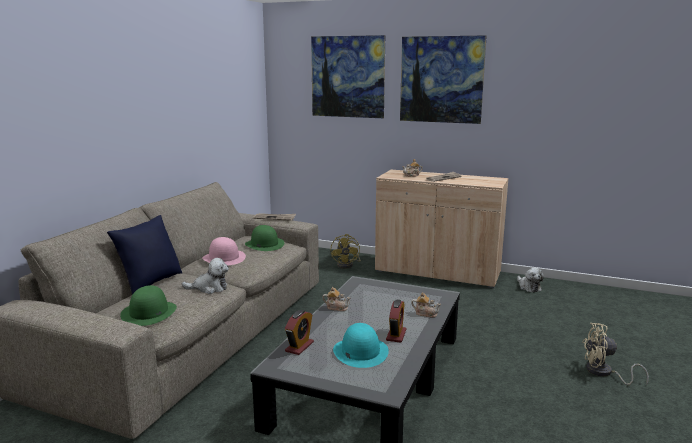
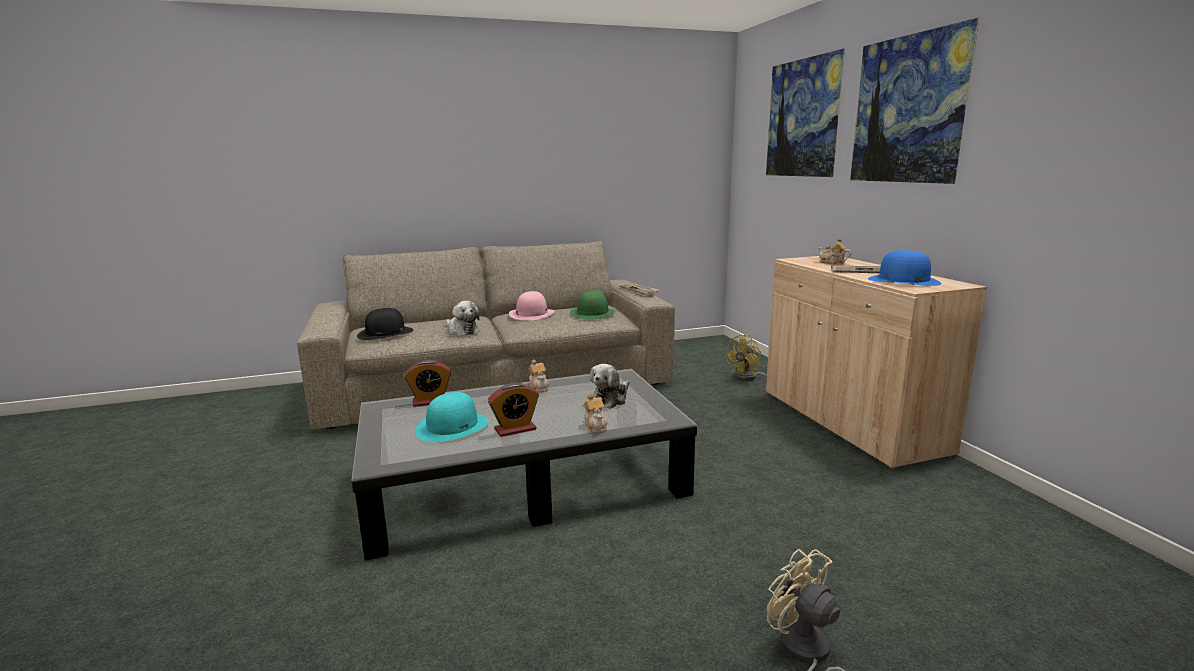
camera: 50 degrees right, 0 degrees up
blue pillow [107,215,182,295] -> none
green hat [120,285,177,326] -> black hat [357,308,413,340]
plush toy [517,268,544,292] -> plush toy moved to [590,364,629,409]
none -> blue hat [868,250,942,286]

